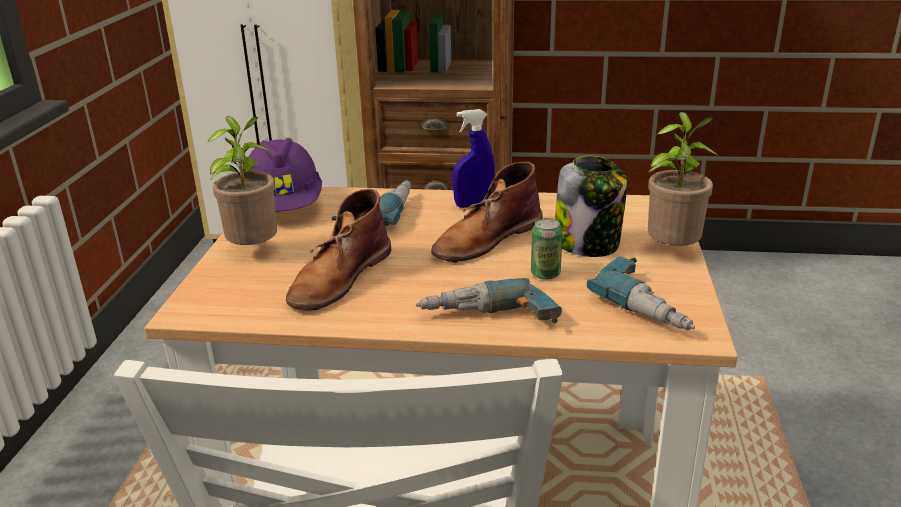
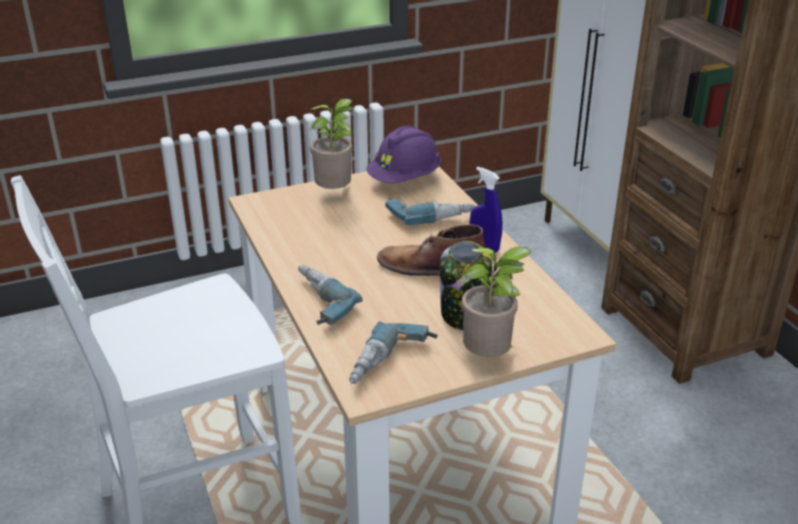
camera: 60 degrees right, 5 degrees up
brown boot [286,189,391,310] -> none
can [531,218,563,280] -> none

